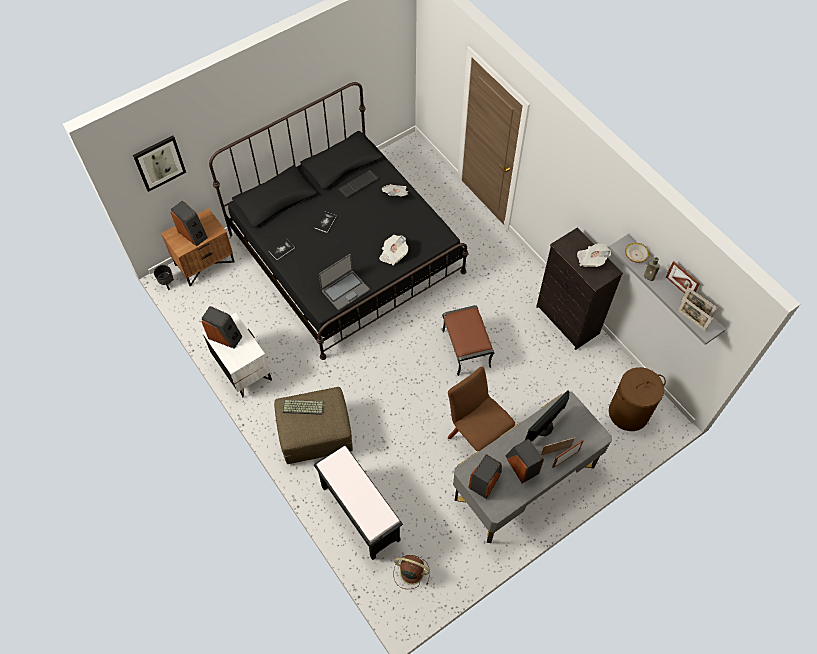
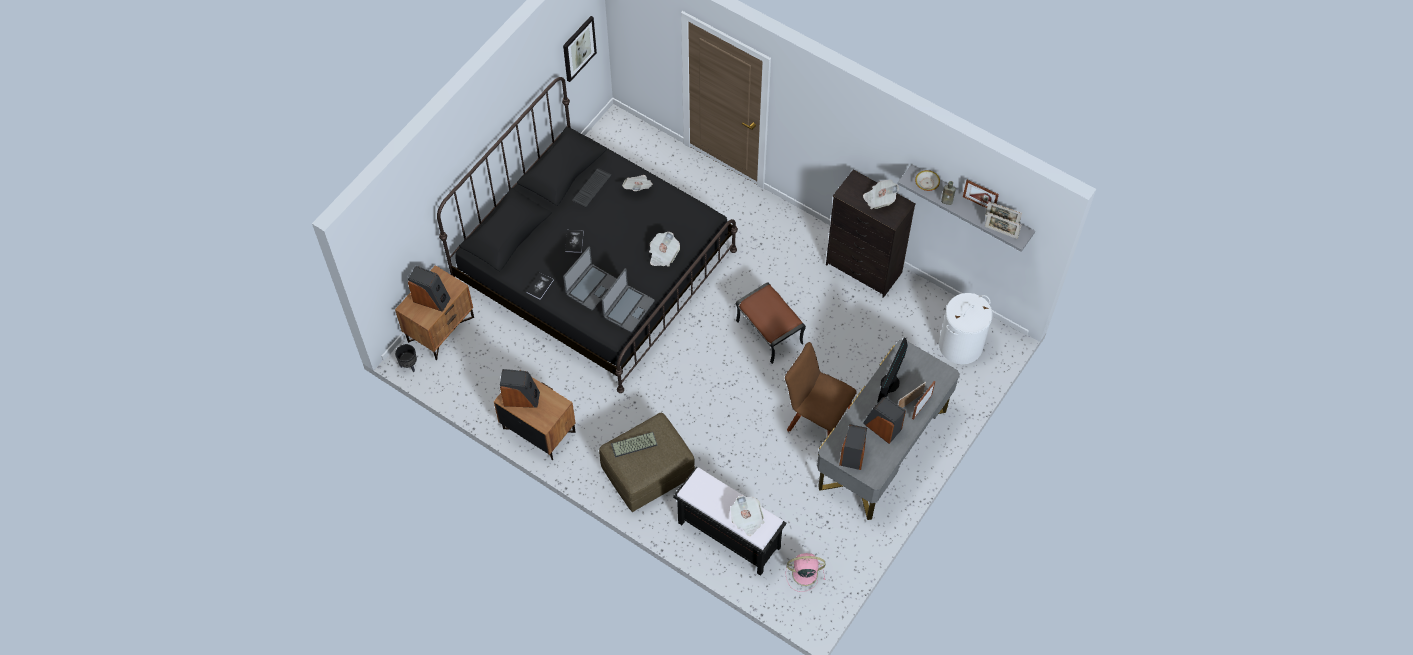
camera: 20 degrees left, 0 degrees up
picture [133,136,186,192] -> picture moved to [563,16,597,82]
white nightstand [202,313,272,398] -> brown nightstand [494,370,576,460]
brown fan [393,555,430,589] -> pink fan [785,553,826,592]
brown laundry basket [609,367,666,431] -> white laundry basket [939,293,993,364]
none -> laptop [563,246,617,310]
none -> newspaper [730,495,765,536]

